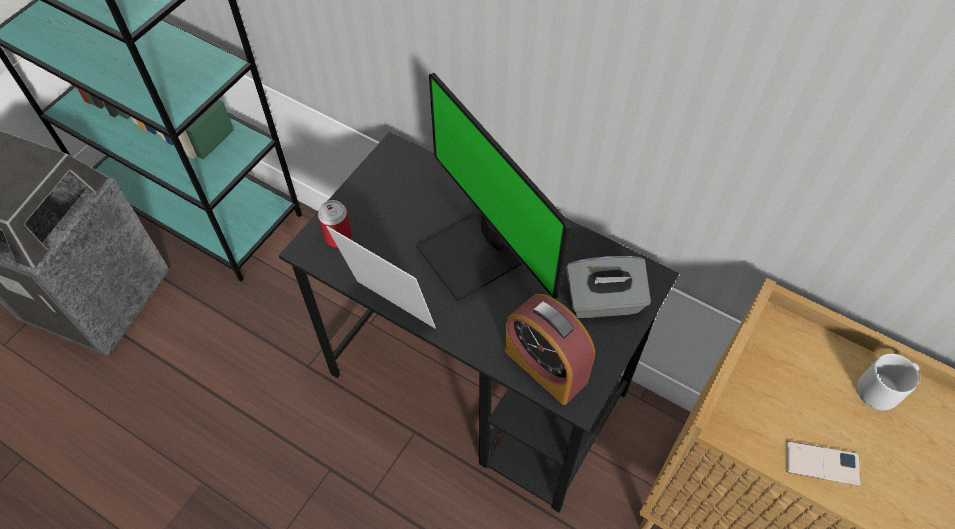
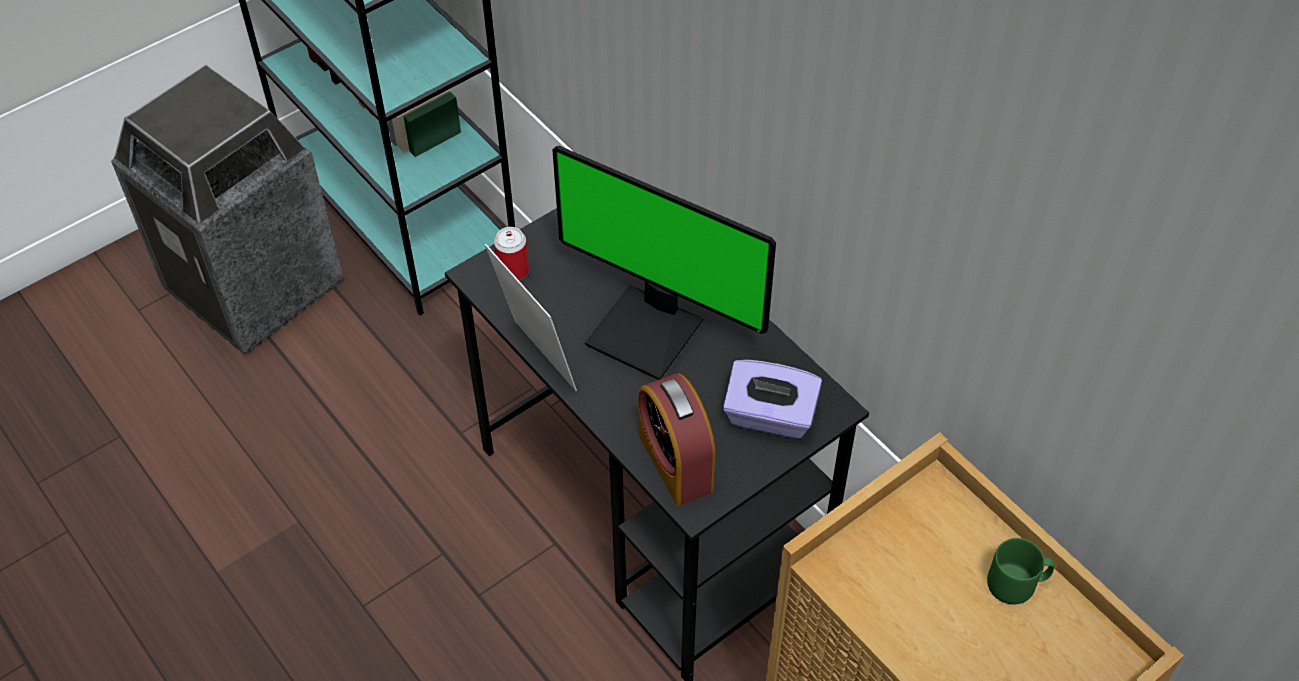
camera: 20 degrees right, 5 degrees down
monitor [417,73,570,301] -> monitor turned 45 degrees counterclockwise [552,146,776,380]
grey tissue box [566,256,651,318] -> purple tissue box [723,360,822,439]
phone [786,441,861,486] -> none
grey mug [857,354,919,410] -> green mug [987,538,1055,604]

